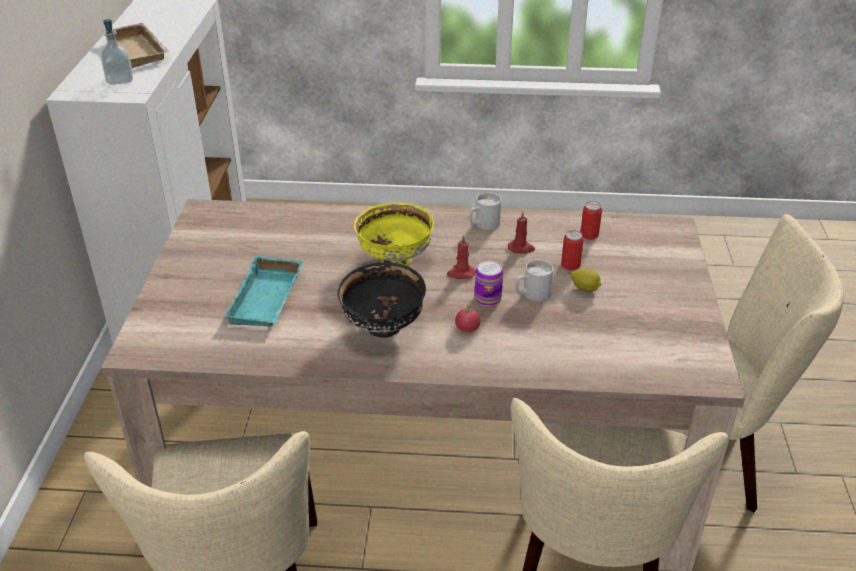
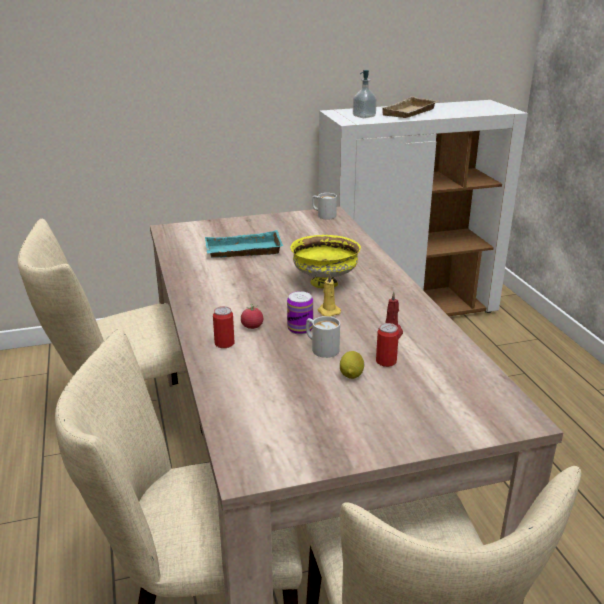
camera: 70 degrees right, 10 degrees down
black bowl [338,262,426,338] -> none
red candle [447,235,475,279] -> yellow candle [317,273,341,316]
white mug [469,192,501,230] -> white mug moved to [312,193,337,220]
can [580,201,602,240] -> can moved to [213,306,234,348]

